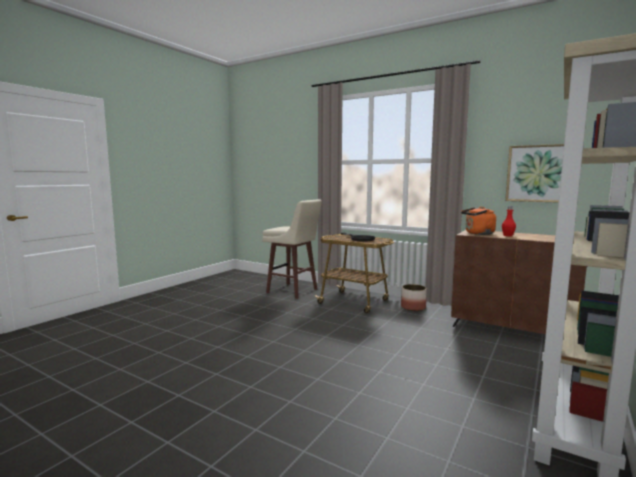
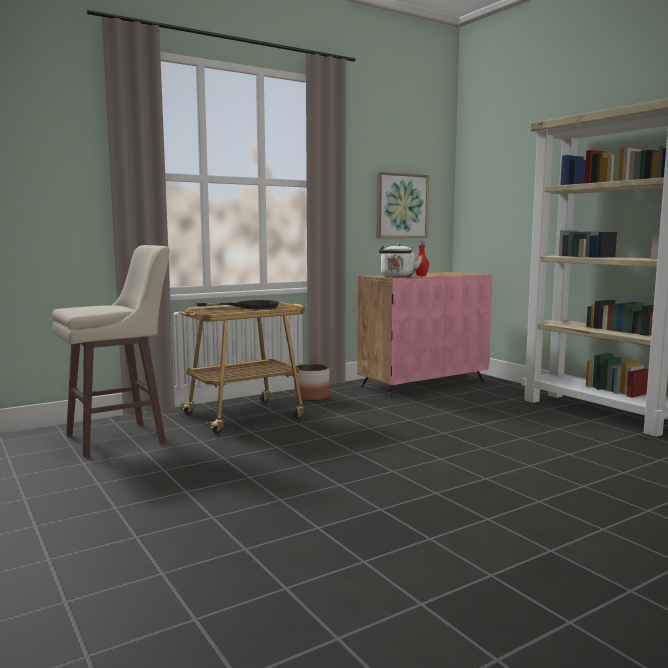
camera: 65 degrees left, 0 degrees up
brown cabinet [451,230,587,334] -> pink cabinet [357,272,493,398]
orange kettle [461,207,496,235] -> white kettle [379,243,423,277]

